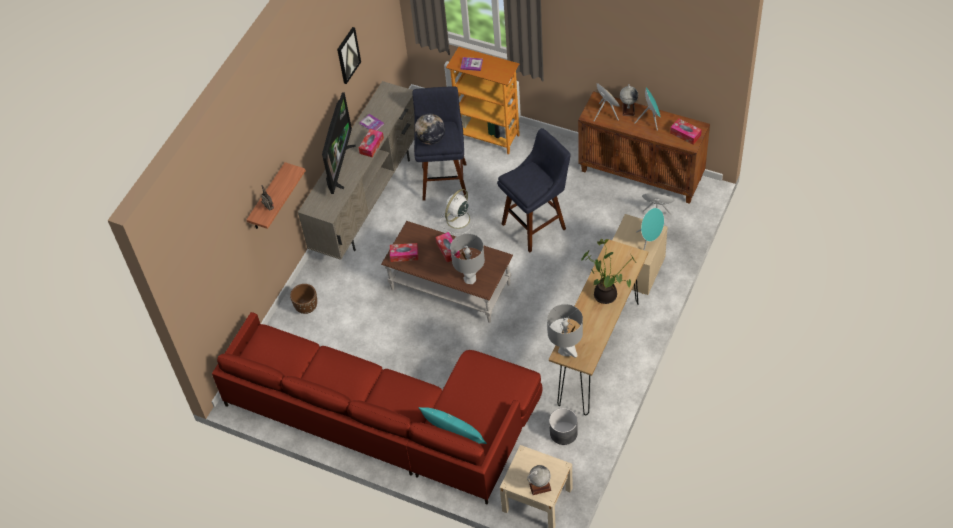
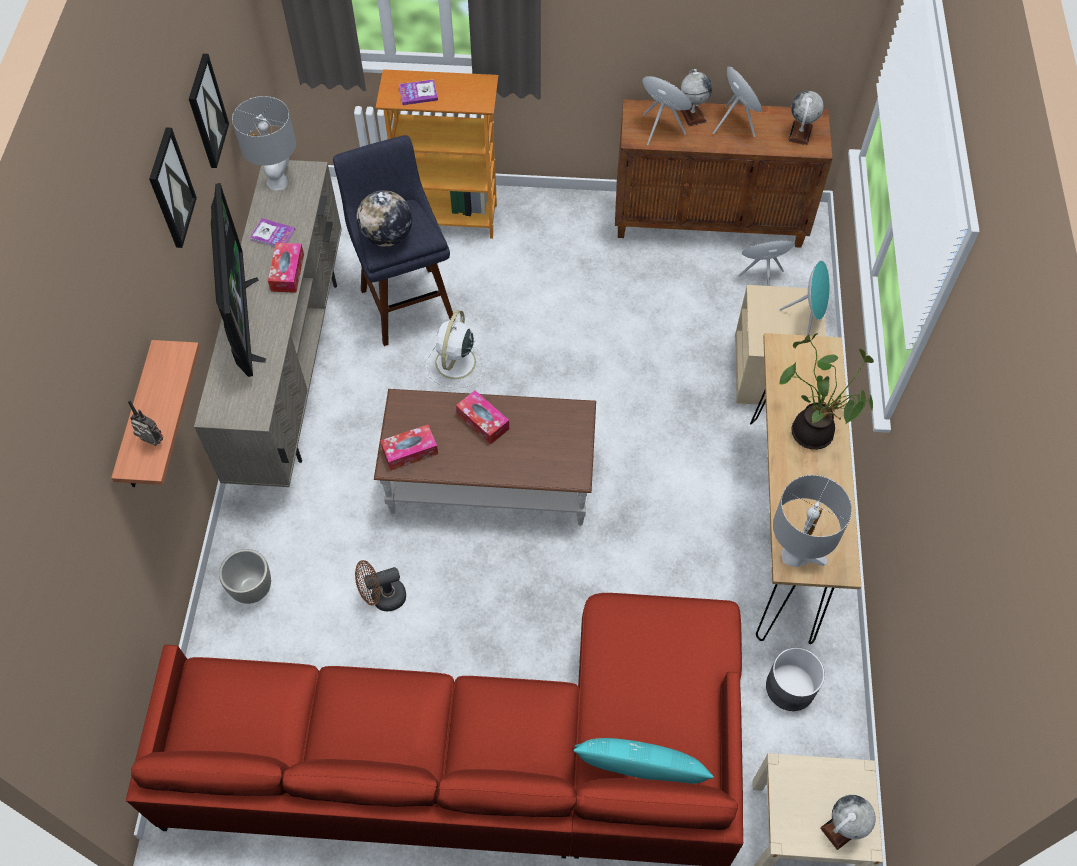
camera: 25 degrees left, 5 degrees up
brown planter [290,284,317,314] -> grey planter [219,549,271,604]
grey table lamp [450,234,485,284] -> grey table lamp moved to [232,96,296,190]
blue stool [497,128,571,252] -> none
tissue box [670,118,702,145] -> globe [788,91,824,145]
none -> picture [149,127,197,248]
none -> brown fan [355,560,406,611]

